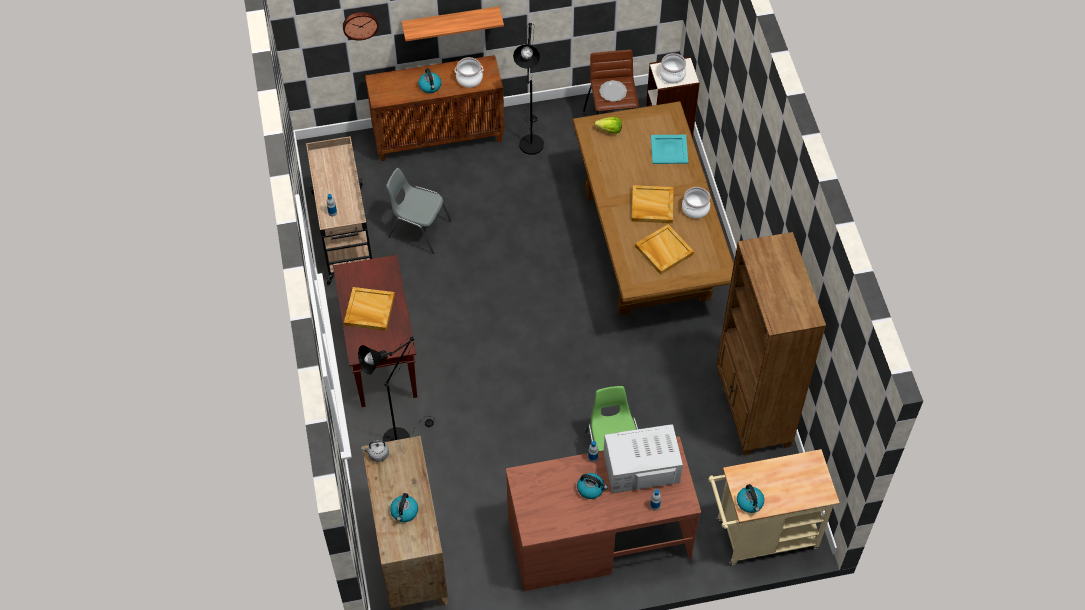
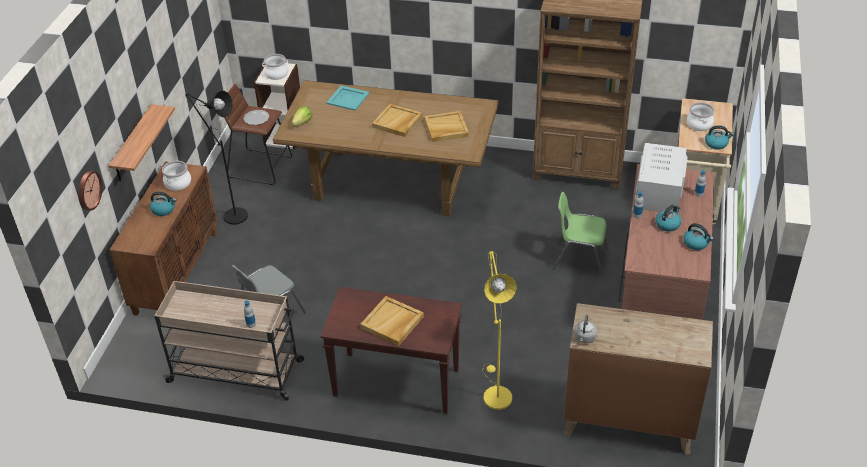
camera: 65 degrees left, 15 degrees down
black floor lamp [358,337,435,442] -> yellow floor lamp [482,251,517,410]
kettle [390,493,418,522] -> kettle moved to [683,223,714,250]
cooking pot [682,187,710,218] -> cooking pot moved to [687,102,715,131]

